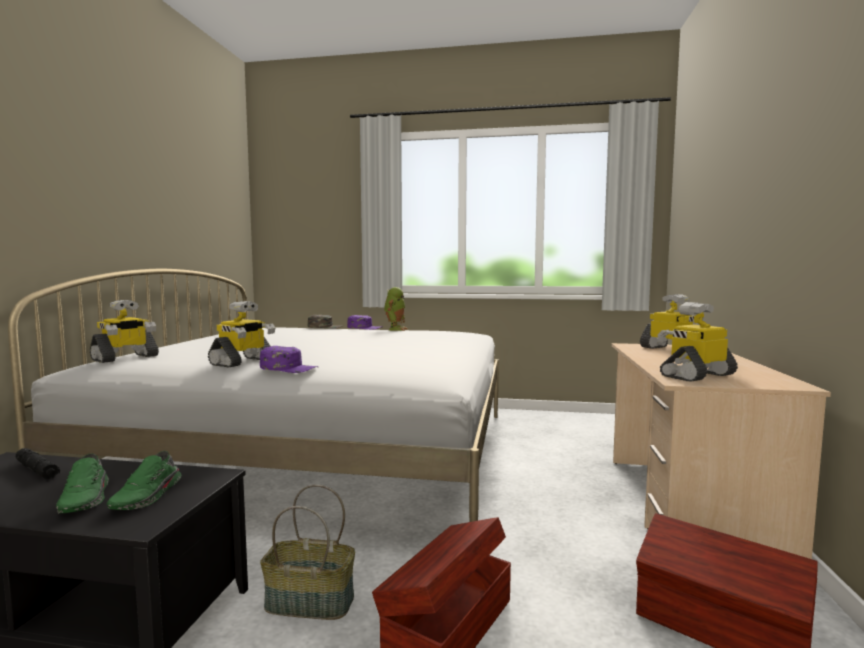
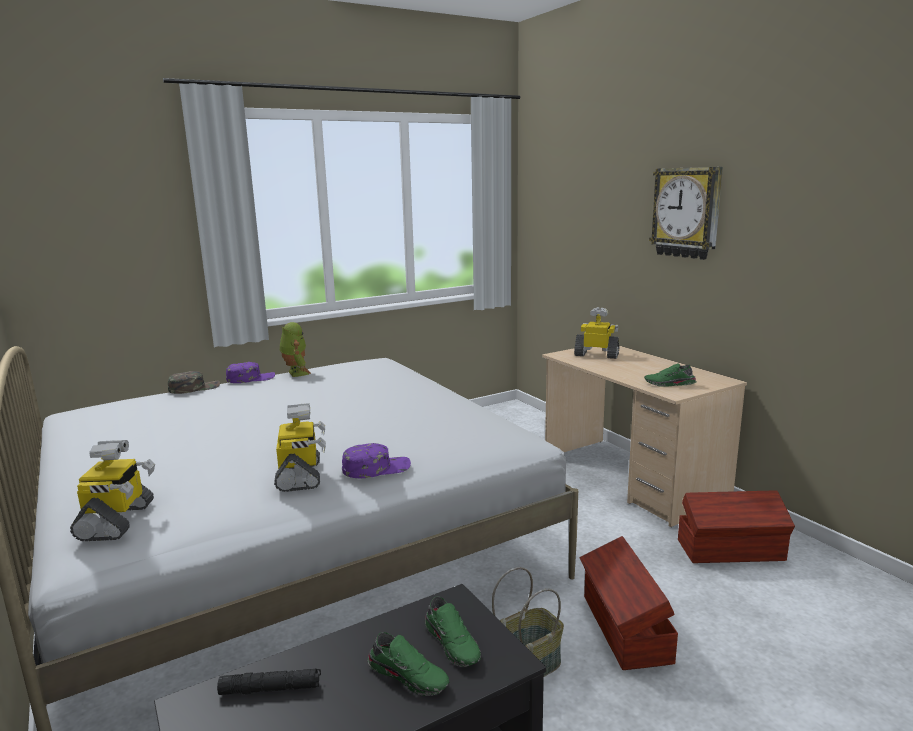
camera: 40 degrees left, 10 degrees up
toy robot [657,302,738,382] -> green shoe [644,363,697,387]
none -> wall clock [649,167,723,260]

